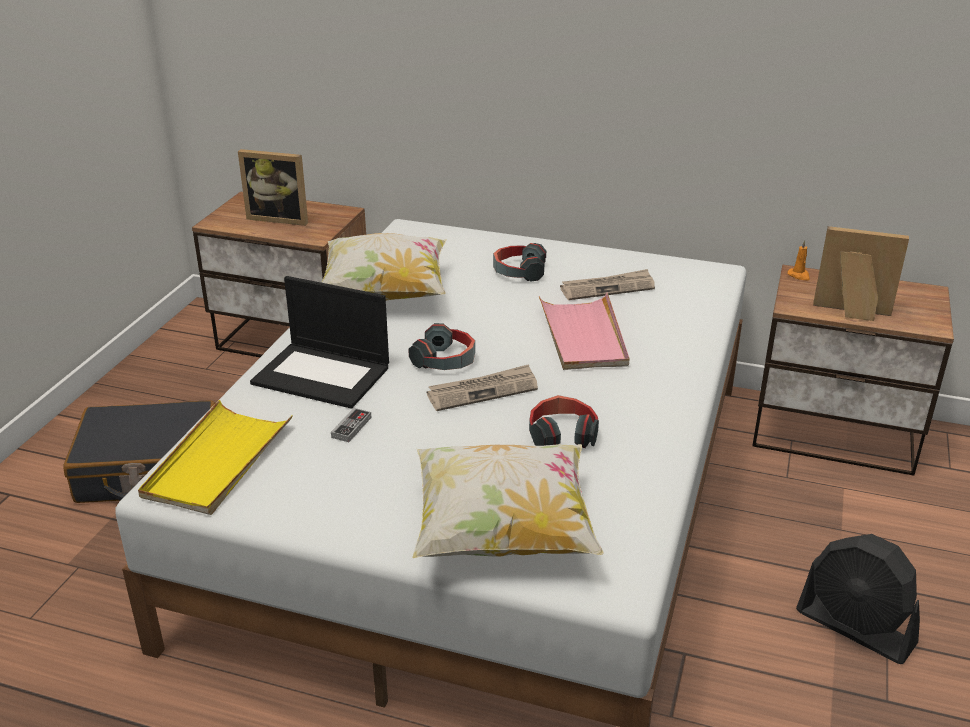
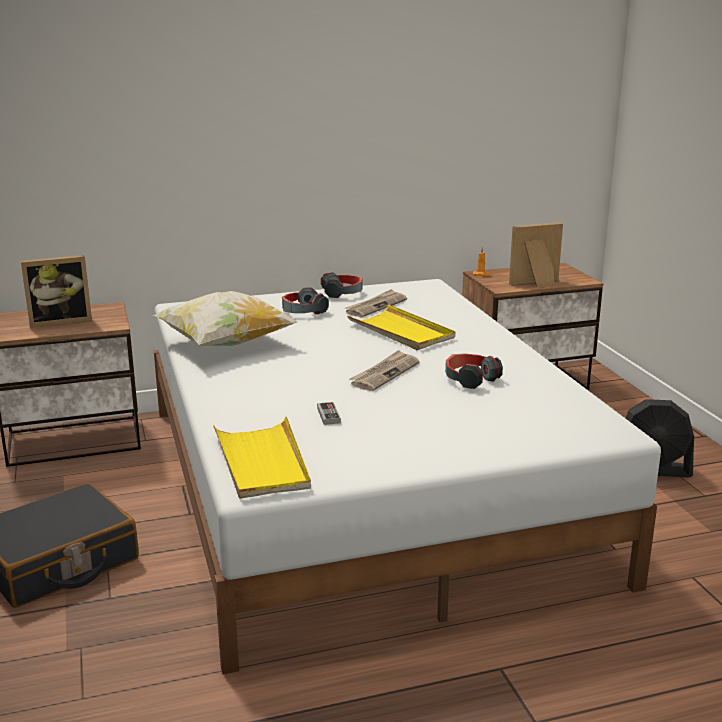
camera: 35 degrees left, 10 degrees down
laptop [250,276,389,409] -> none
headphones [408,323,475,370] -> headphones moved to [321,272,362,298]
pillow [412,444,603,558] -> none
pink tray [539,293,629,370] -> yellow tray [347,304,455,350]

